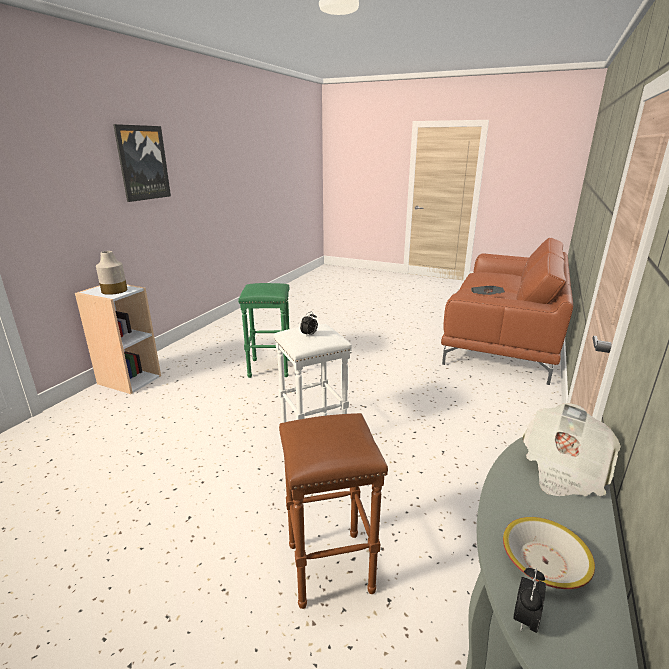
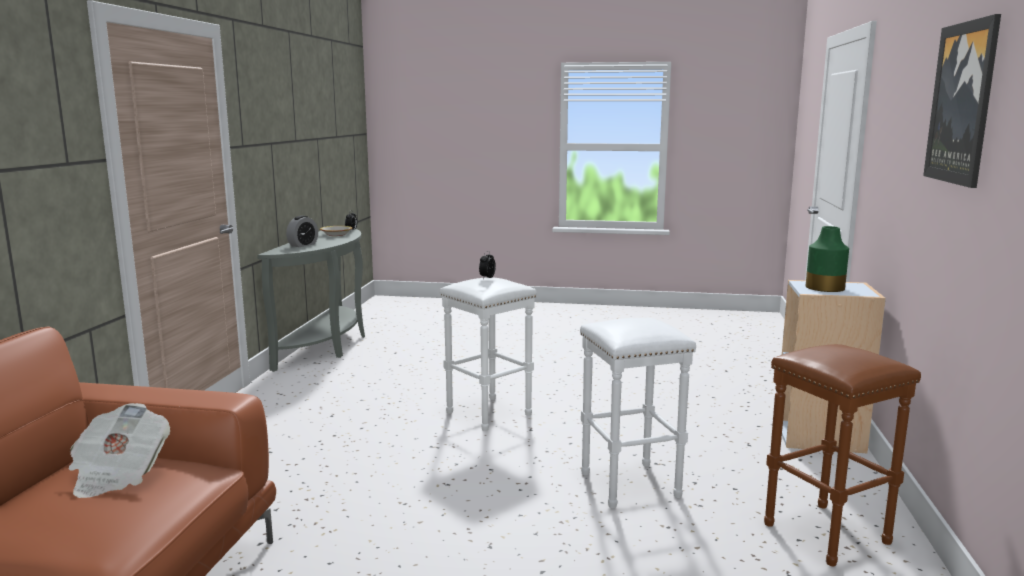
camera: 165 degrees right, 10 degrees down
beige vase [96,251,128,295] -> green vase [806,226,849,292]
green stool [238,283,290,378] -> white stool [580,318,696,508]
brown stool [279,413,388,609] -> brown stool moved to [764,344,921,566]
newspaper [522,403,621,496] -> alarm clock [286,216,318,247]

